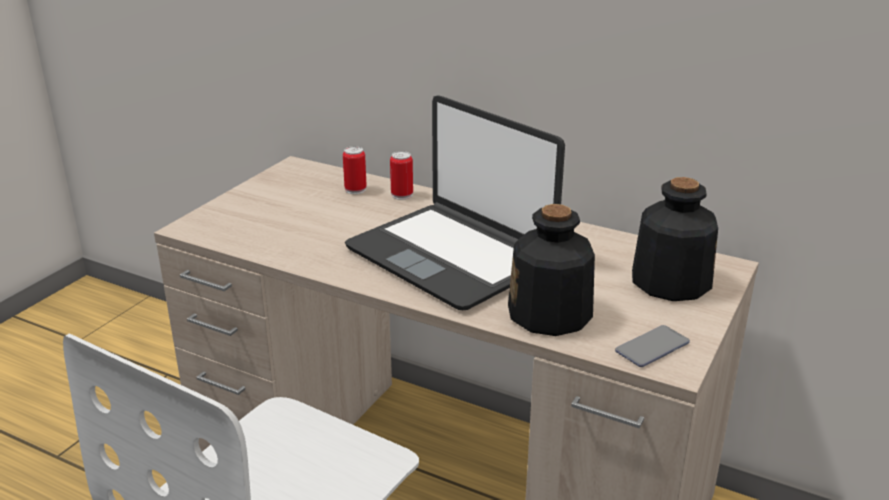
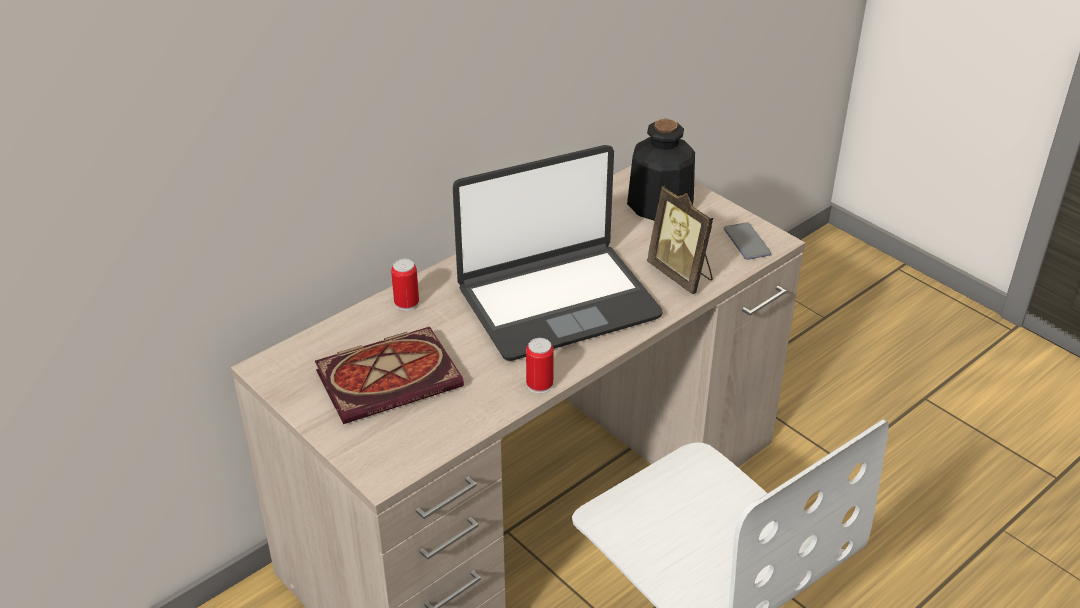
camera: 70 degrees left, 10 degrees up
can [343,146,367,194] -> can moved to [526,338,554,394]
bottle [508,204,595,336] -> picture frame [647,186,713,294]
none -> book [315,327,464,424]

